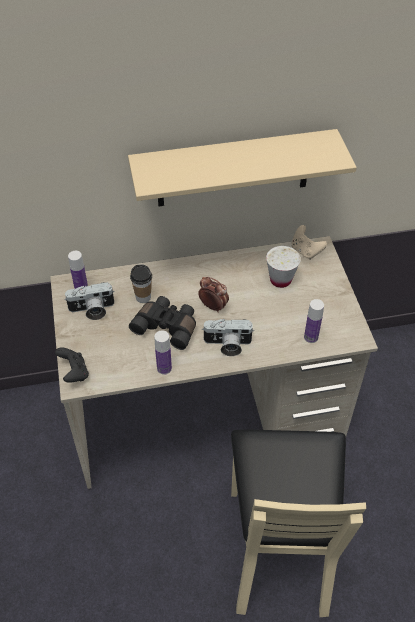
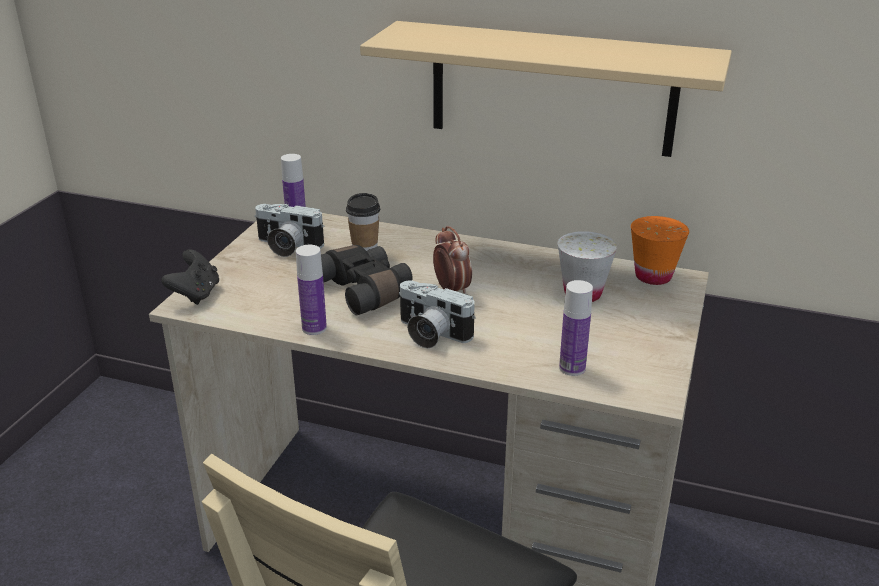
camera: 30 degrees right, 20 degrees down
beige game controller [291,225,327,260] -> orange cup [631,216,689,285]

